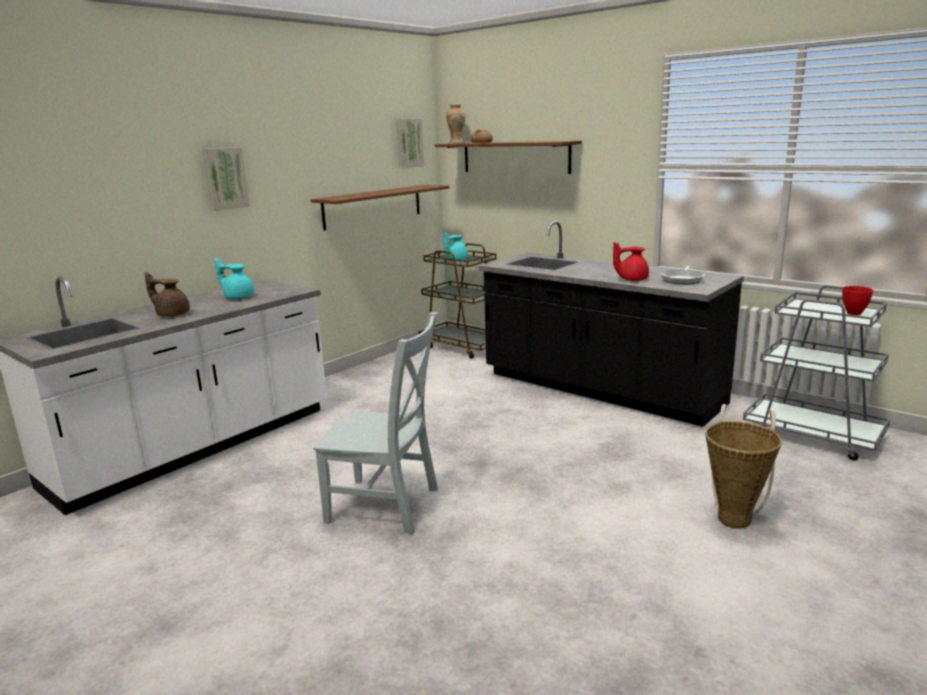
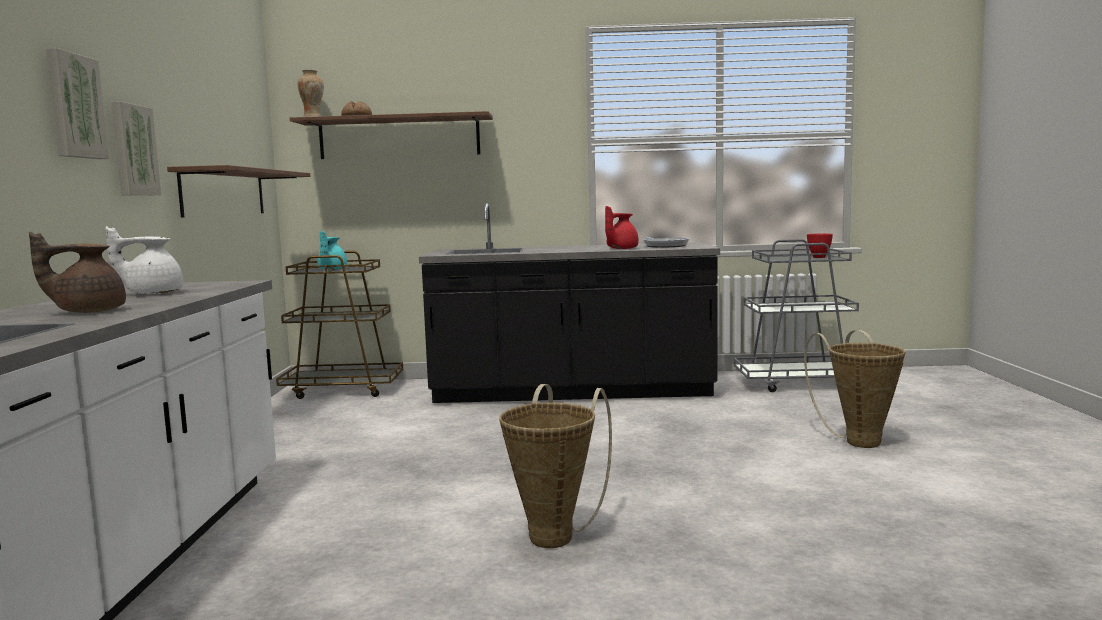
camera: 40 degrees left, 10 degrees down
turquoise teapot [214,258,254,299] -> white teapot [105,226,183,294]
grey chair [313,312,438,534] -> basket [499,384,612,548]
picture [396,119,424,168] -> picture moved to [111,101,161,195]

